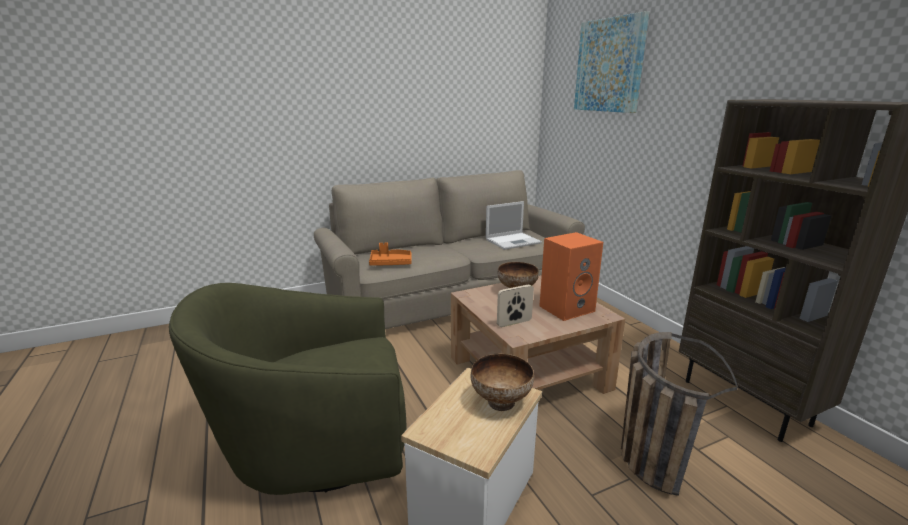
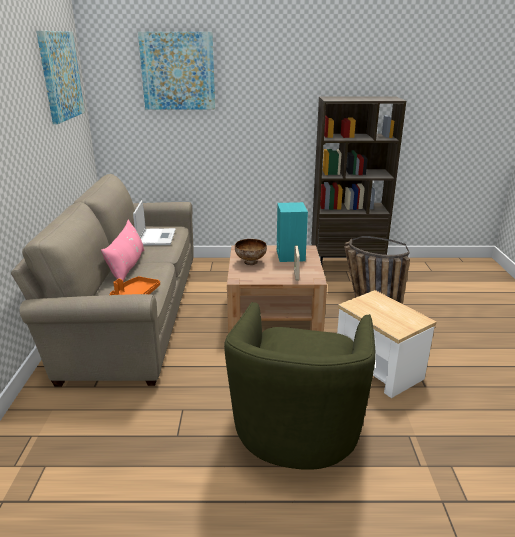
camera: 65 degrees left, 5 degrees up
bowl [470,354,534,411] -> none
orange speaker [539,232,603,321] -> turquoise speaker [277,202,308,262]
none -> picture [36,31,85,124]
none -> pink pillow [101,220,144,282]

